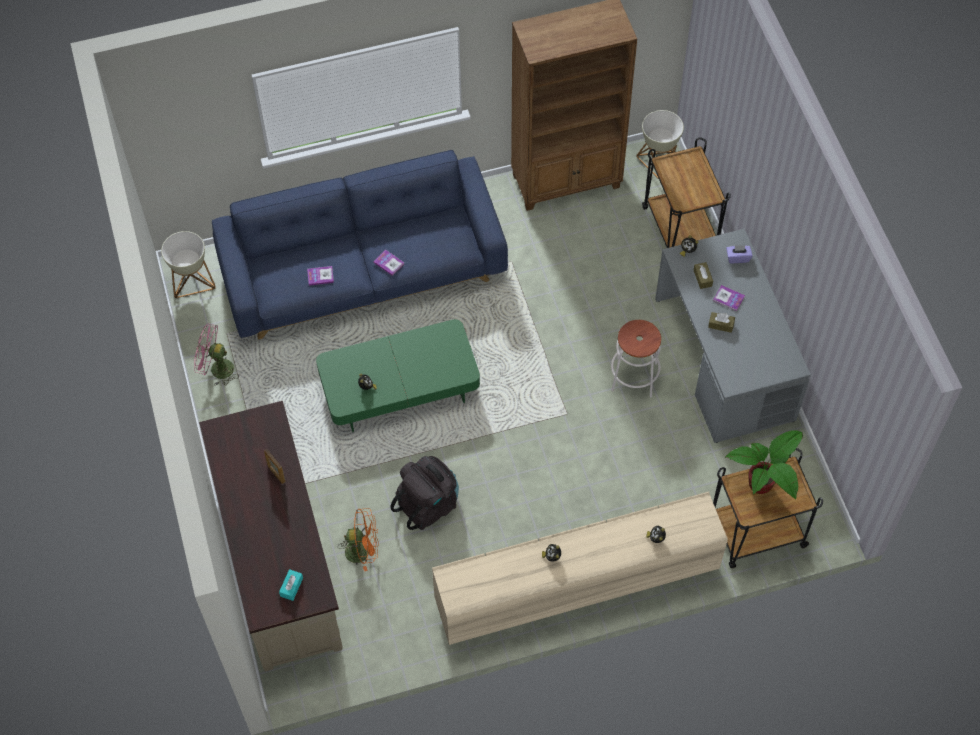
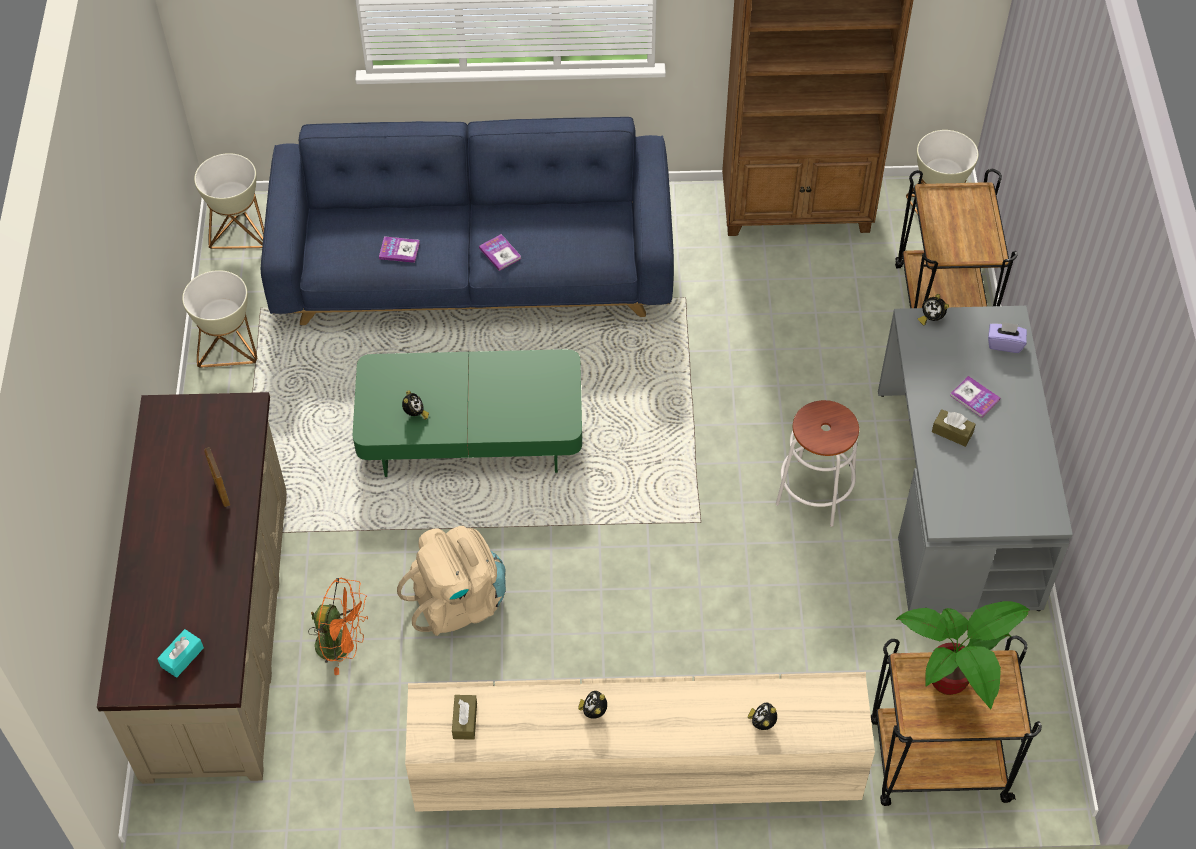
camera: 15 degrees right, 5 degrees down
pink fan [194,324,239,386] -> planter [182,270,257,368]
black backpack [391,456,459,530] -> beige backpack [397,526,506,636]
brown tissue box [694,262,713,289] -> brown tissue box moved to [452,695,477,740]

